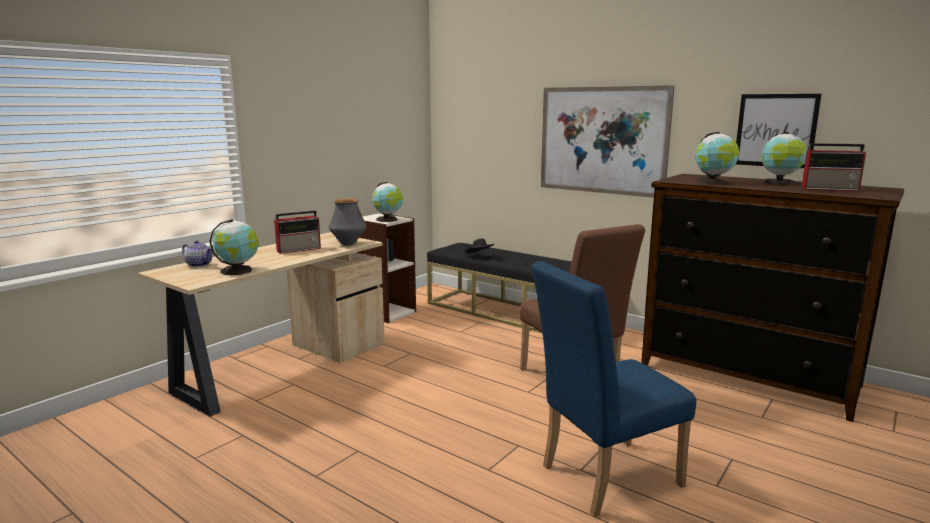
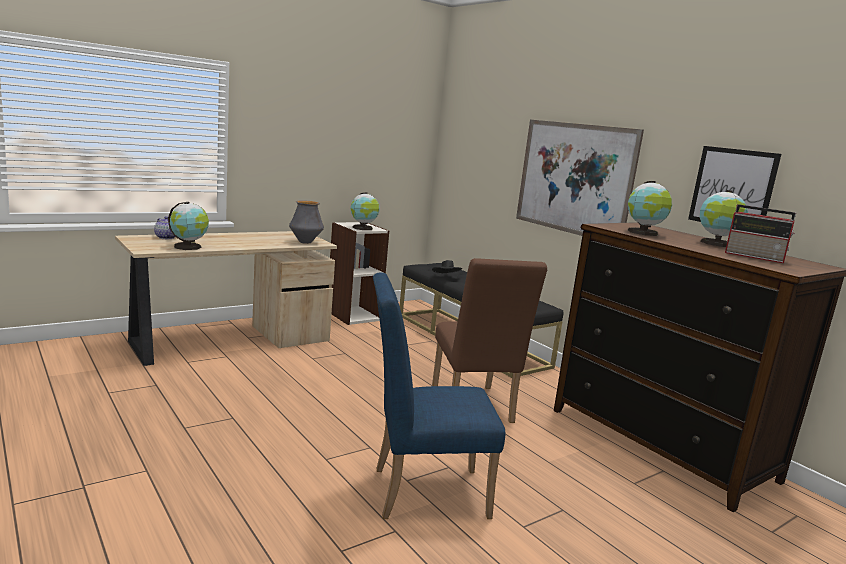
camera: 15 degrees right, 0 degrees up
radio [274,210,321,254] -> none

